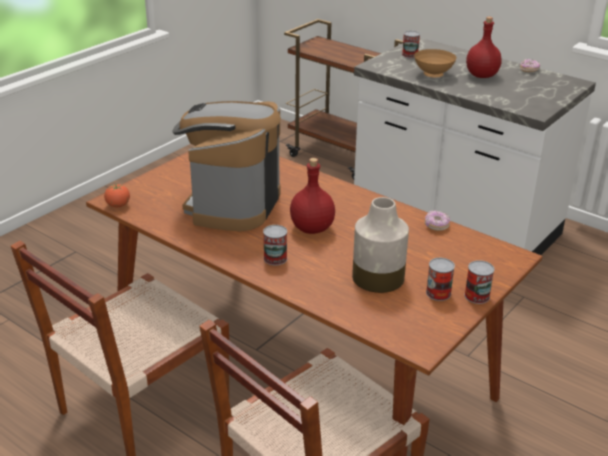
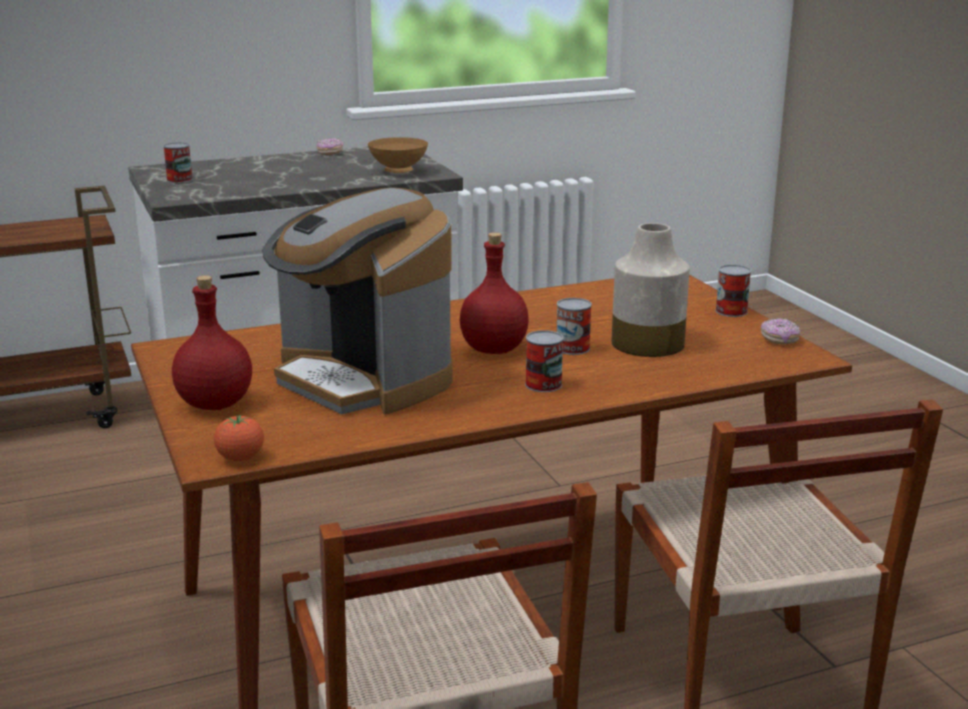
camera: 60 degrees left, 10 degrees down
brown bowl [414,49,457,77] -> brown bowl moved to [368,137,428,173]
donut [425,210,450,231] -> donut moved to [761,318,800,345]
can [426,258,455,301] -> can moved to [557,298,592,355]
red bottle [466,17,502,78] -> red bottle moved to [172,275,252,410]

